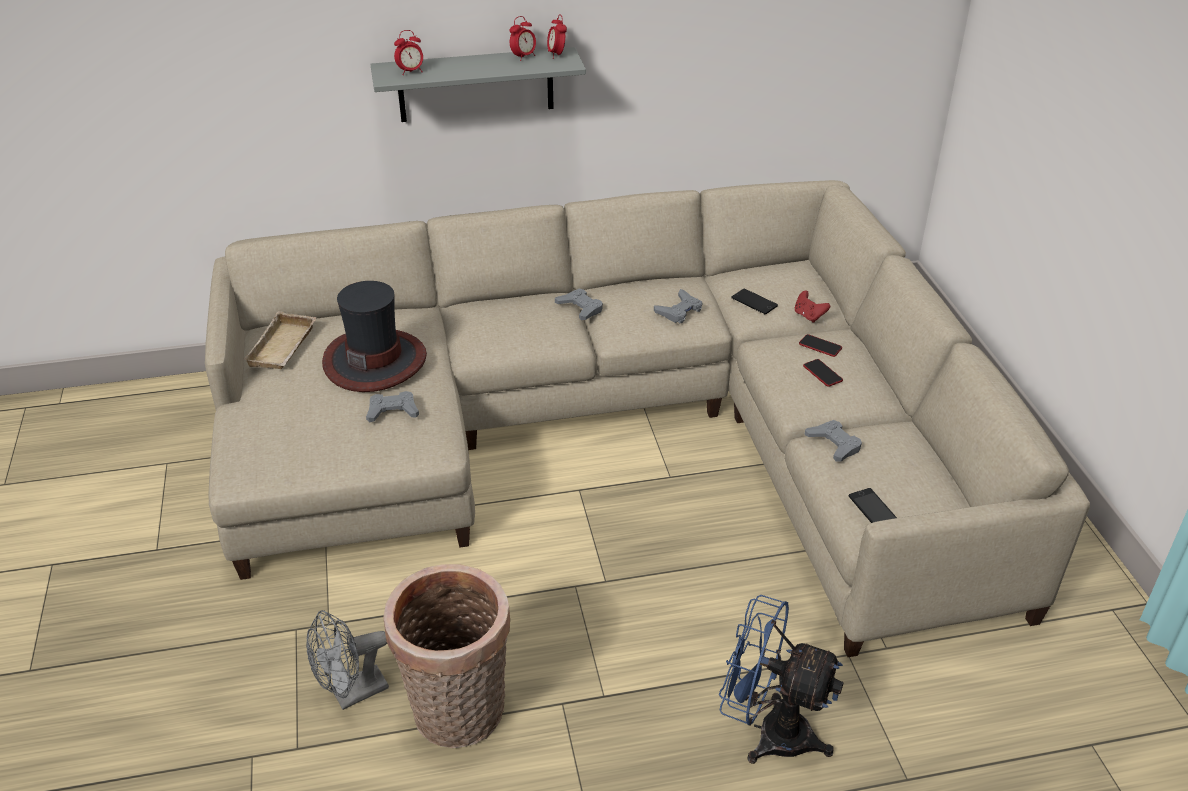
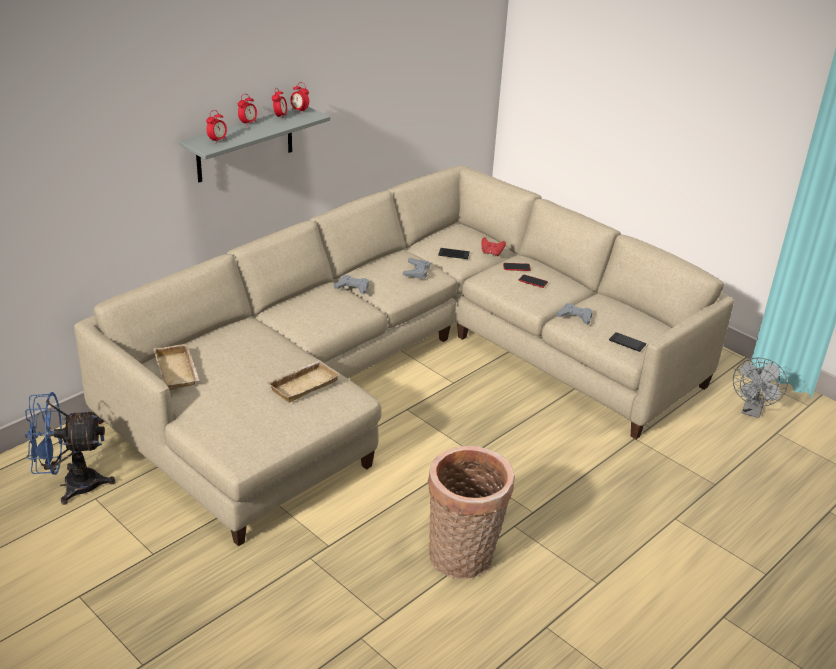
camera: 35 degrees left, 5 degrees down
grey fan [306,610,389,710] -> grey fan moved to [733,358,788,418]
hat [322,281,427,392] -> none
grey game controller [366,391,419,422] -> beige tray [267,360,340,403]
blue fan [719,595,844,764] -> blue fan moved to [24,392,115,505]
none -> alarm clock [238,94,257,127]

